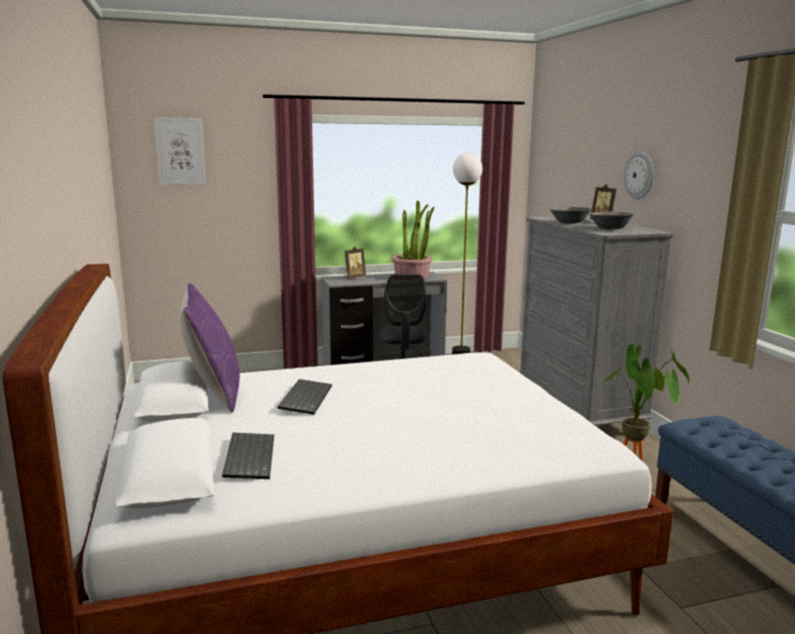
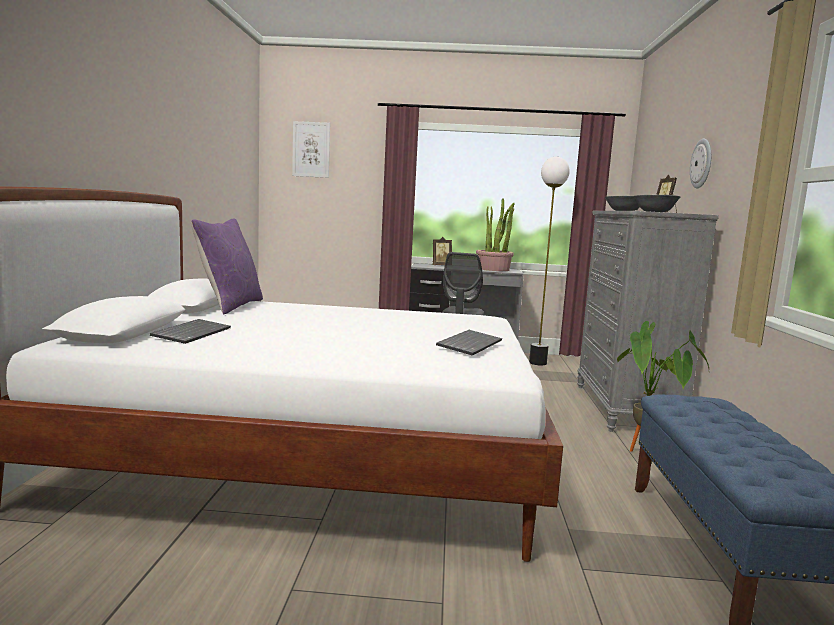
camera: 20 degrees right, 5 degrees down
keyboard [277,379,332,415] -> keyboard moved to [436,330,502,355]

